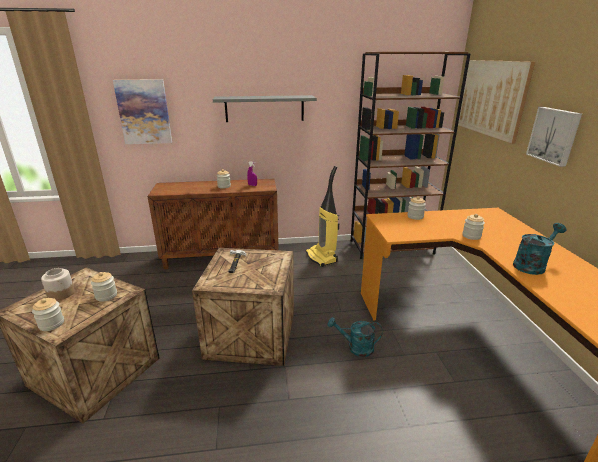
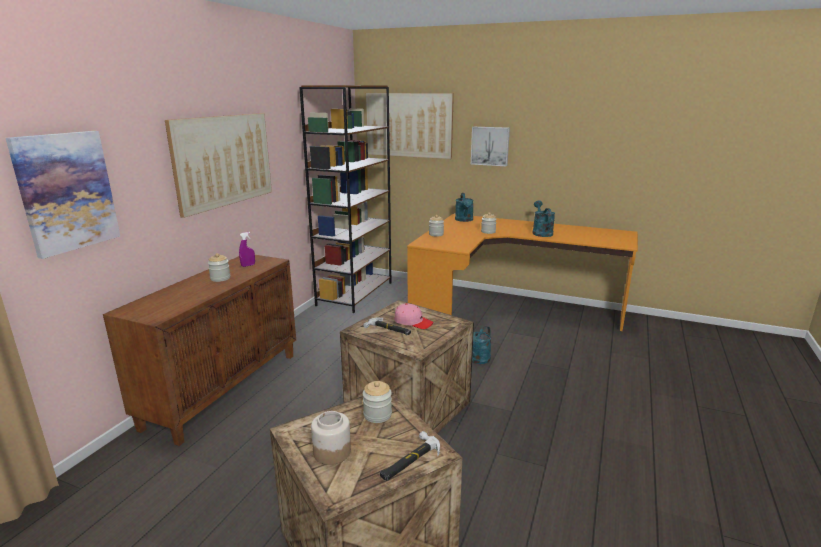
camera: 60 degrees left, 5 degrees down
jar [32,298,64,331] -> hammer [380,431,440,481]
grey shelf [213,95,317,122] -> picture [165,113,272,218]
vacuum cleaner [306,166,339,267] -> none
none -> pink cap [395,303,433,329]
none -> turquoise watering can [455,193,474,222]

